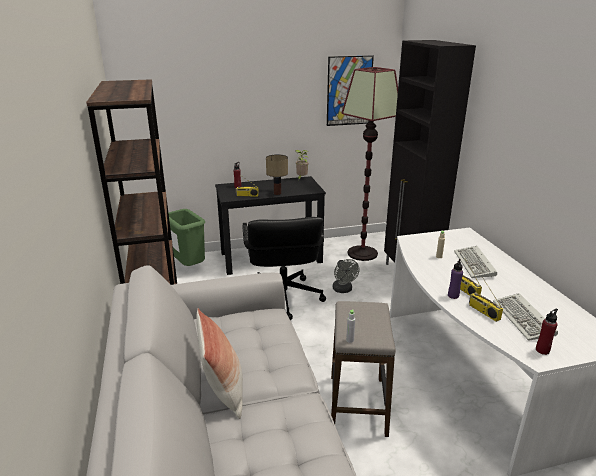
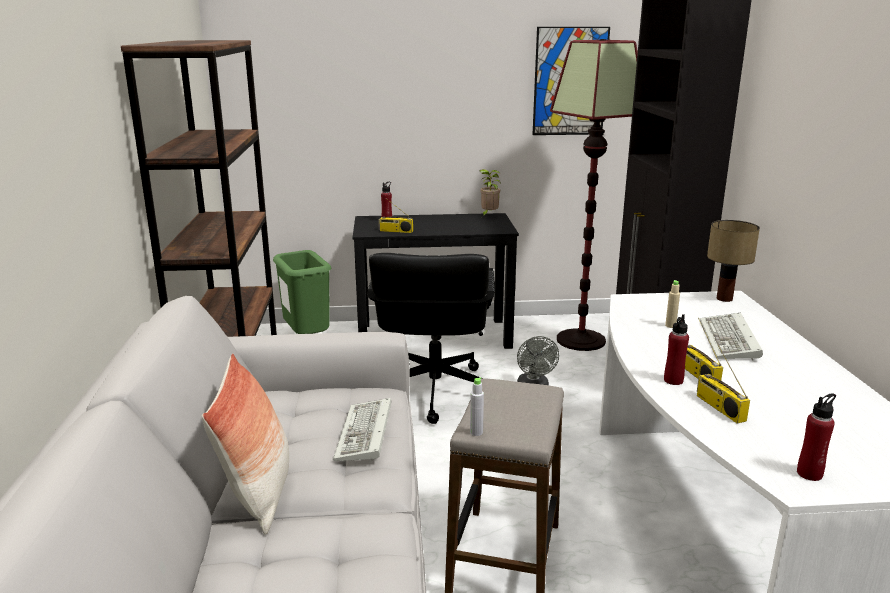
camera: 10 degrees right, 5 degrees down
table lamp [266,154,288,195] -> table lamp moved to [707,220,760,302]
purple bottle [448,259,463,299] -> red bottle [664,314,689,385]
keyboard [493,293,558,341] -> keyboard moved to [333,398,392,461]

